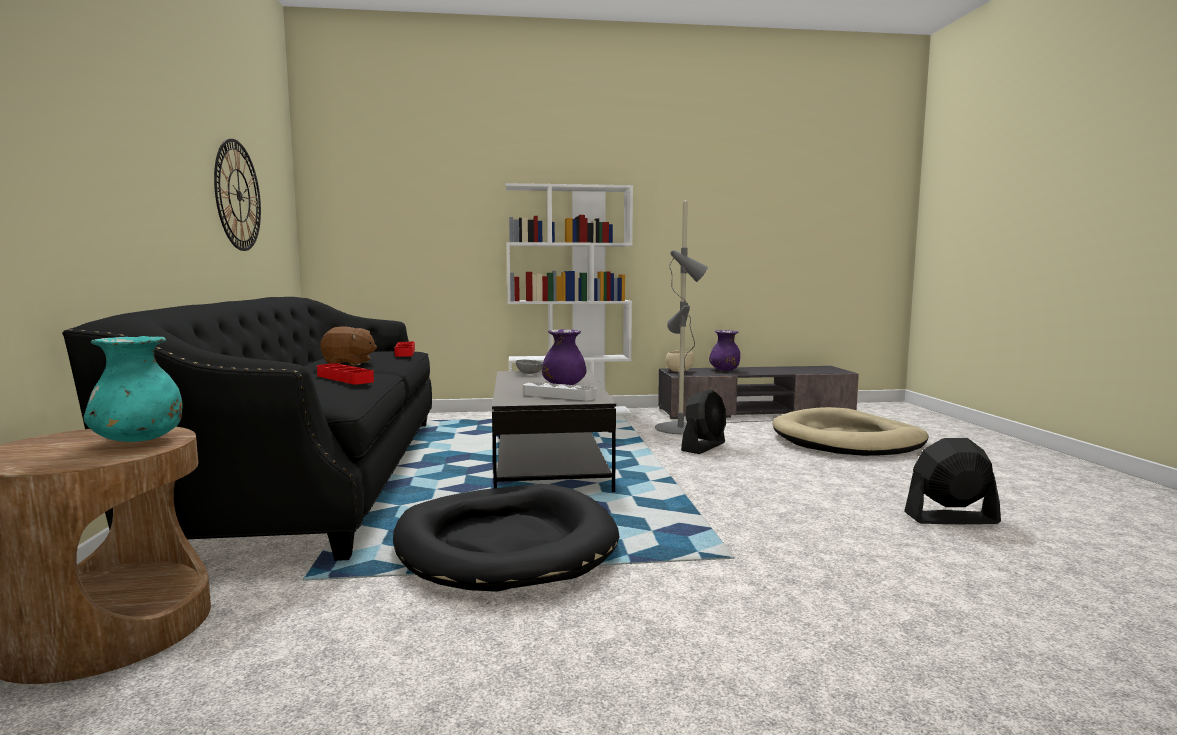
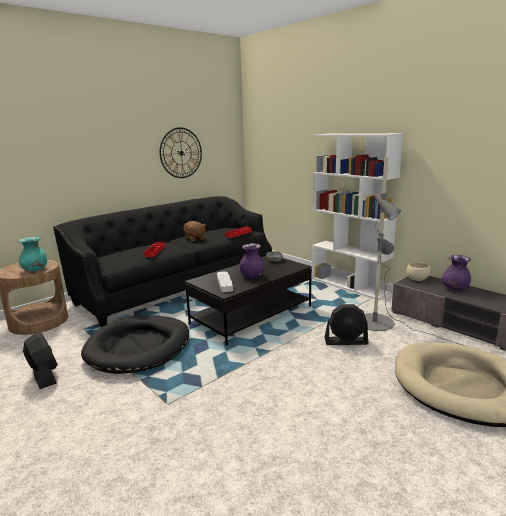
camera: 55 degrees right, 10 degrees up
black fan [904,438,1001,524] -> black fan moved to [23,332,58,389]

